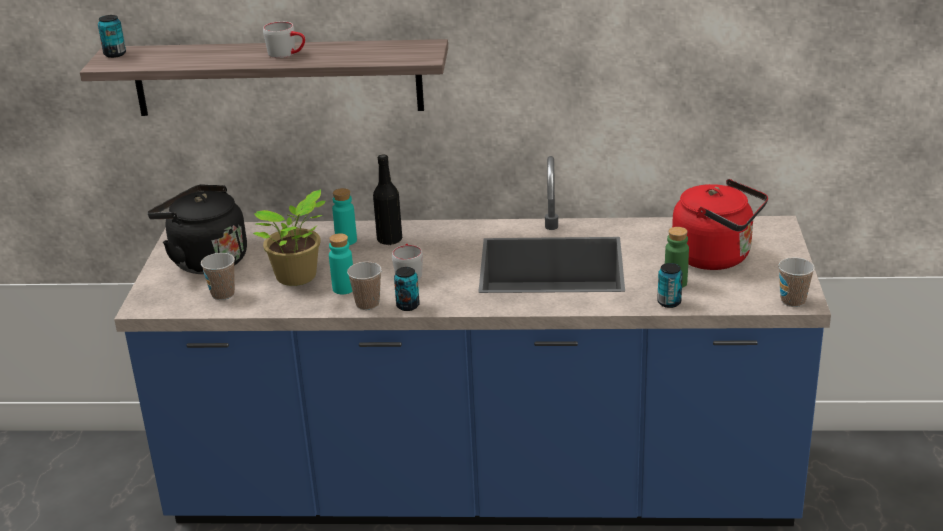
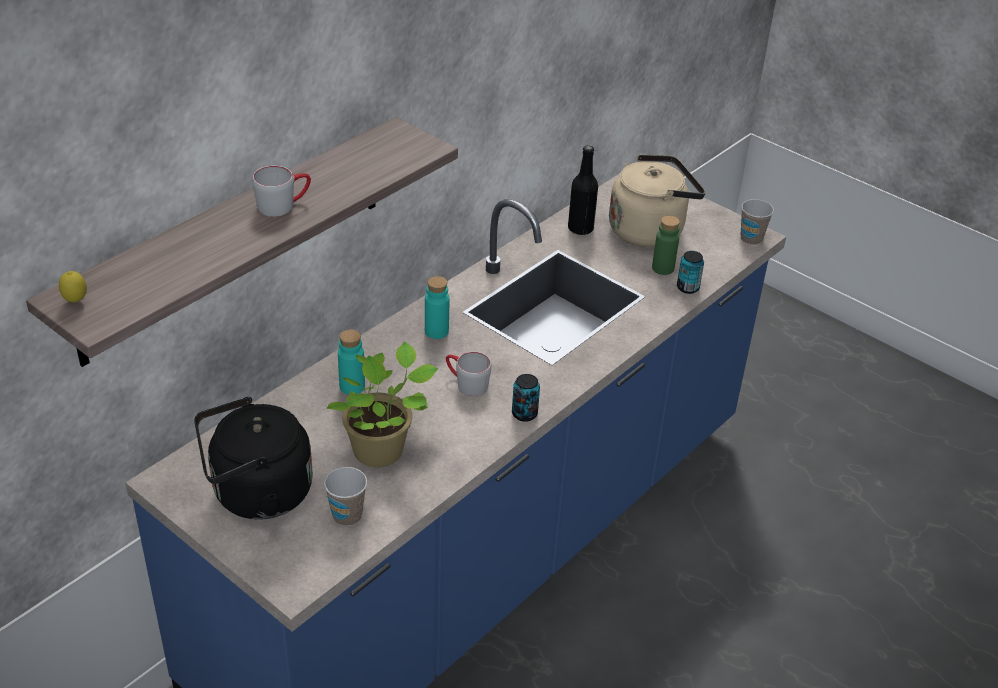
camera: 55 degrees left, 10 degrees up
can [98,15,126,58] -> lemon [59,271,87,303]
turquoise bottle [329,233,353,294] -> turquoise bottle moved to [425,276,449,339]
cup [347,262,382,310] -> none
black bottle [373,155,402,245] -> black bottle moved to [568,145,598,235]
red kettle [672,179,768,270] -> beige kettle [609,154,705,247]

